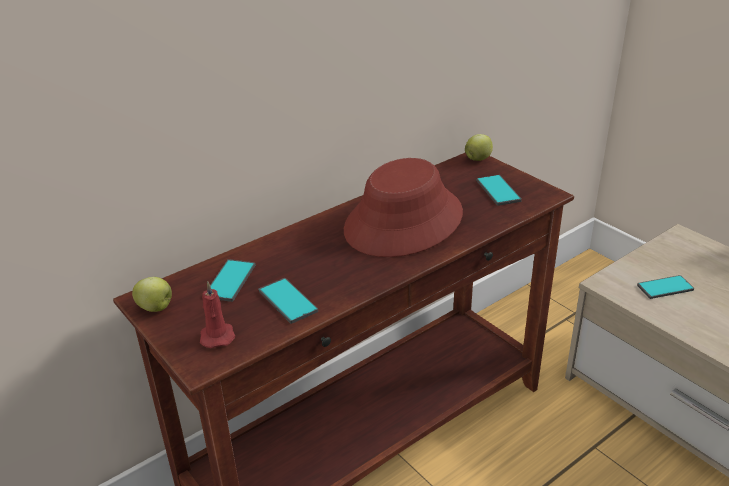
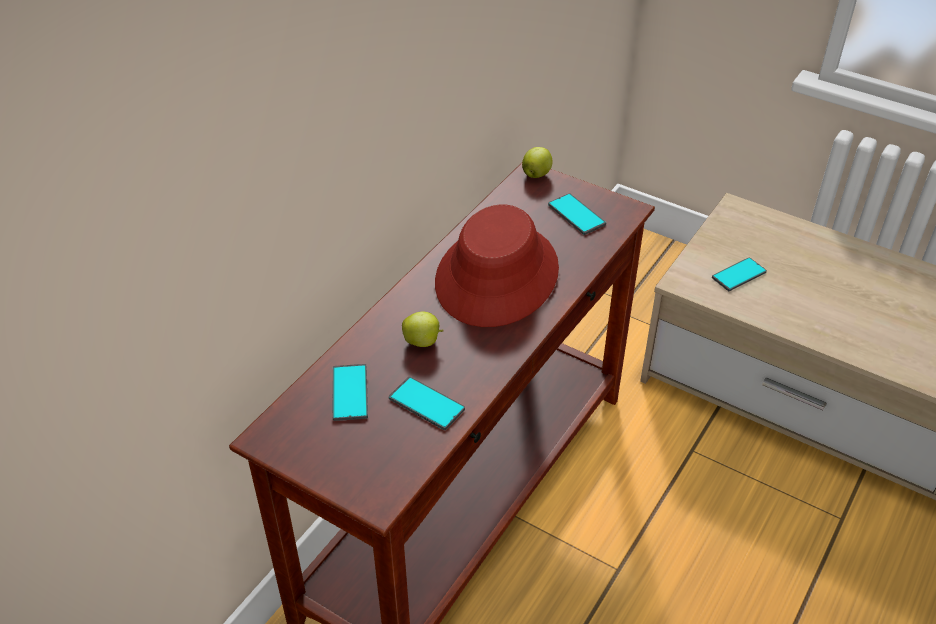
camera: 20 degrees left, 10 degrees up
apple [132,277,172,312] -> apple moved to [402,311,444,347]
red candle [200,282,235,348] -> none

